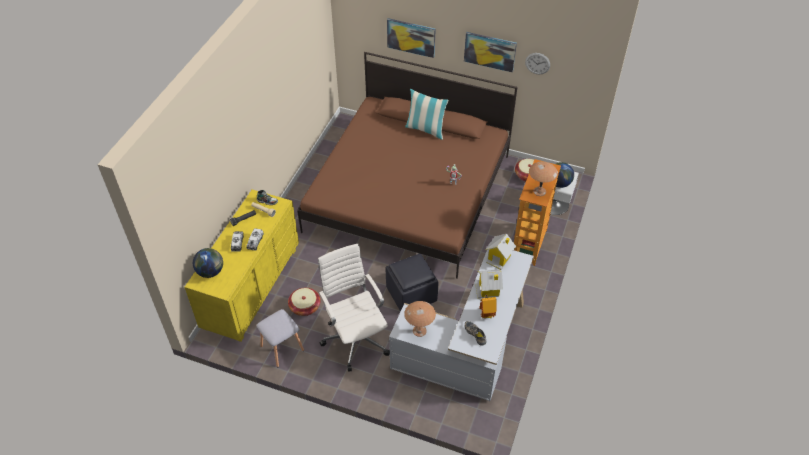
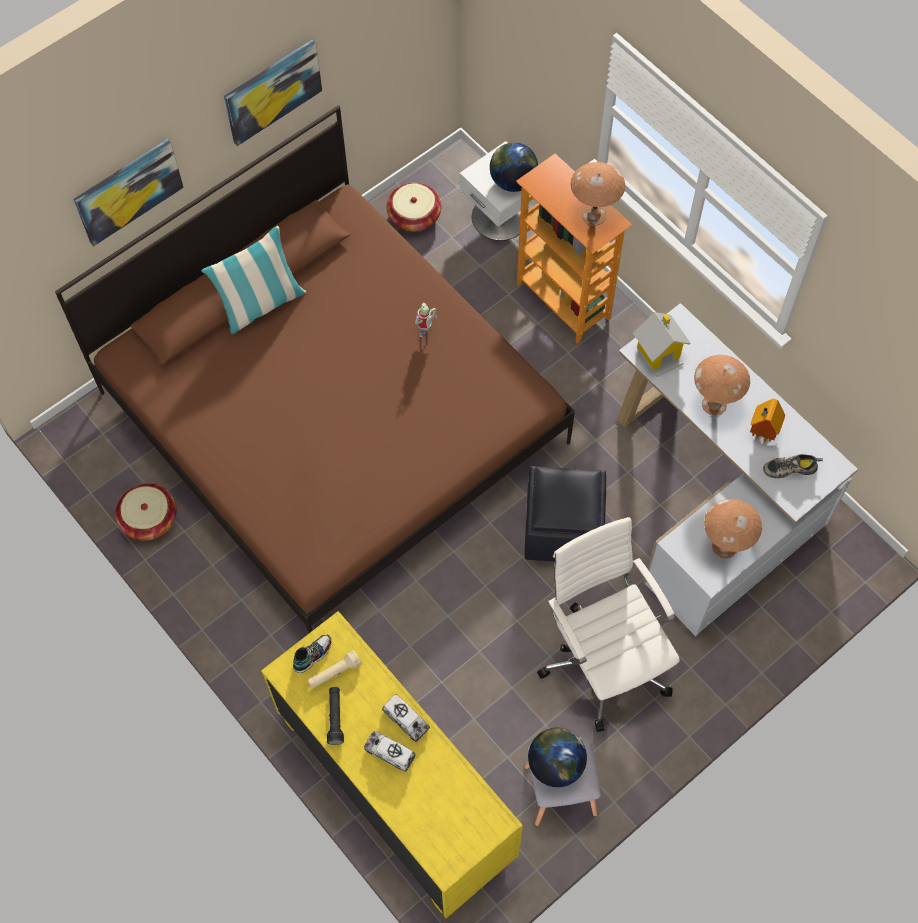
camera: 60 degrees left, 15 degrees up
globe [193,248,223,278] -> globe moved to [528,728,587,787]
basket [288,288,321,316] -> basket moved to [115,483,177,541]
white office chair [318,244,390,372] -> white office chair turned 60 degrees clockwise [537,517,680,732]
toy house [475,270,503,298] -> brown table lamp [694,355,750,416]
wall clock [525,53,550,74] -> none

